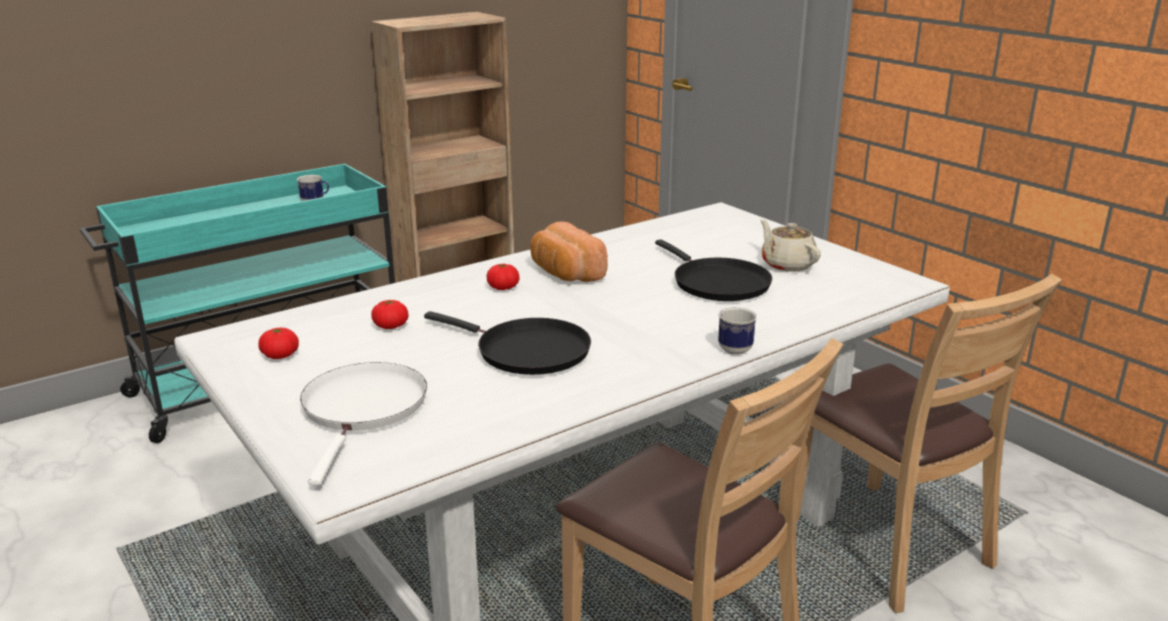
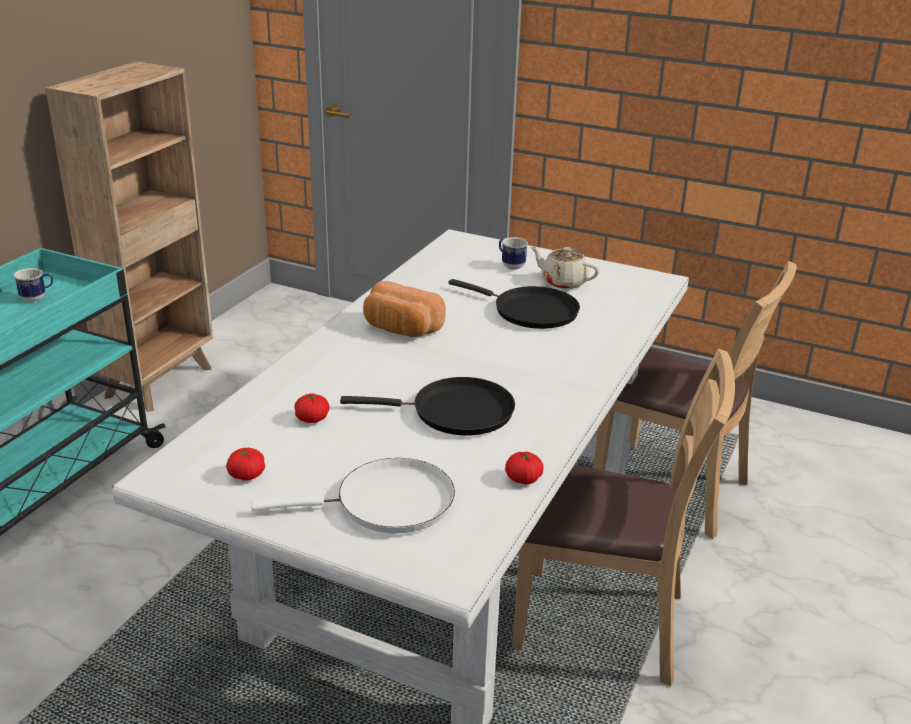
camera: 30 degrees left, 5 degrees up
white frying pan [300,362,427,485] -> white frying pan turned 105 degrees clockwise [251,458,455,533]
tomato [487,264,519,290] -> tomato moved to [505,452,543,484]
mug [718,307,757,355] -> mug moved to [499,237,528,270]

